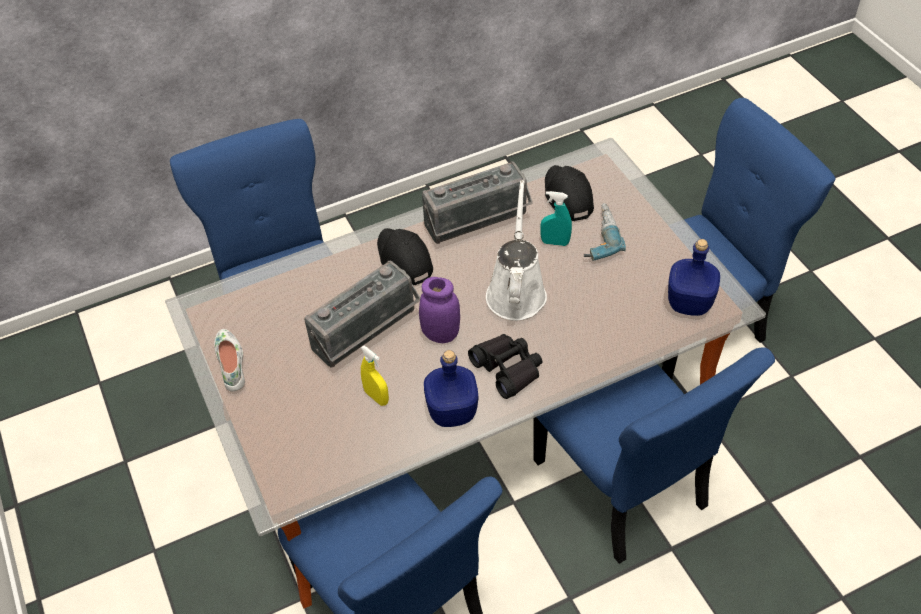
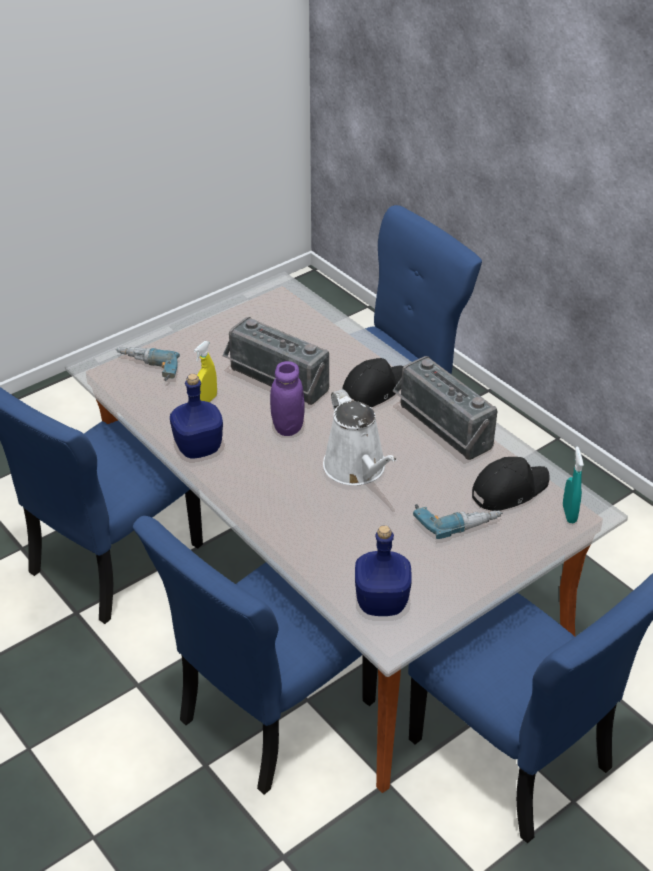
camera: 75 degrees right, 10 degrees down
white shoe [214,329,245,392] -> none
black binoculars [468,334,542,399] -> none
white watering can [486,180,547,321] -> white watering can turned 75 degrees clockwise [323,389,397,486]
turquoise spray bottle [540,191,572,246] -> turquoise spray bottle moved to [563,446,584,523]
none -> power drill [116,347,180,381]

